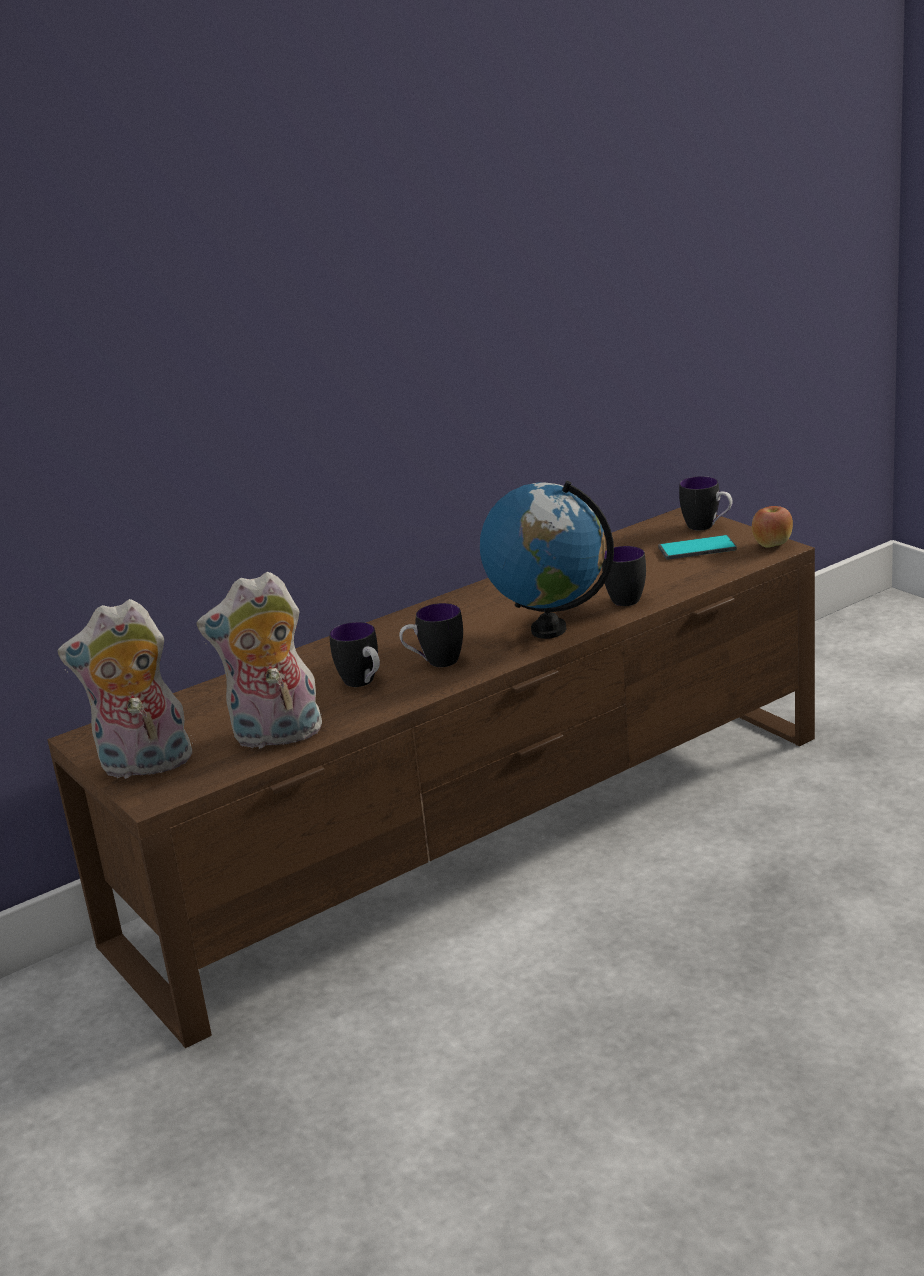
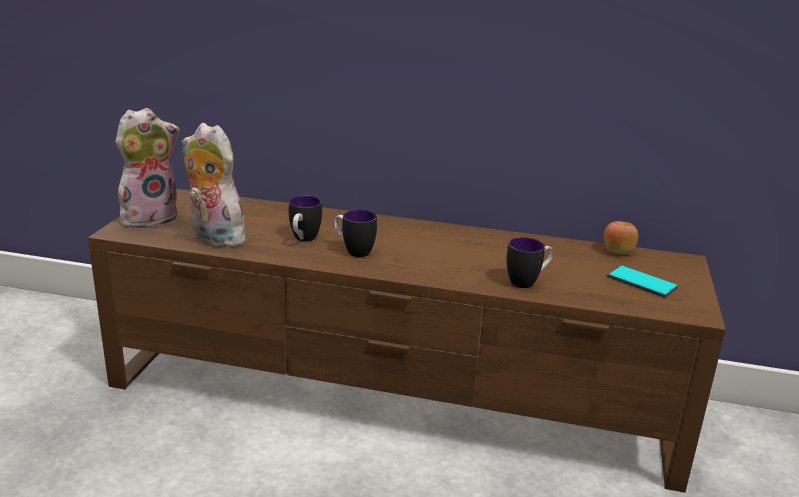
camera: 45 degrees right, 0 degrees up
plush toy [58,599,193,779] -> plush toy turned 105 degrees clockwise [115,108,180,228]
globe [480,481,614,639] -> none
mug [679,476,733,530] -> none
apple [752,506,793,548] -> apple moved to [604,221,638,254]

